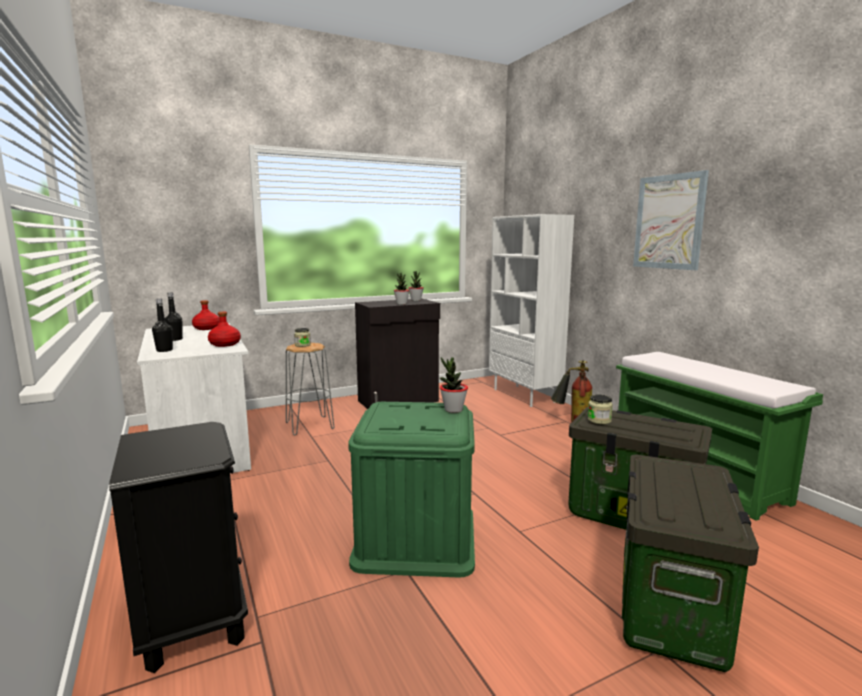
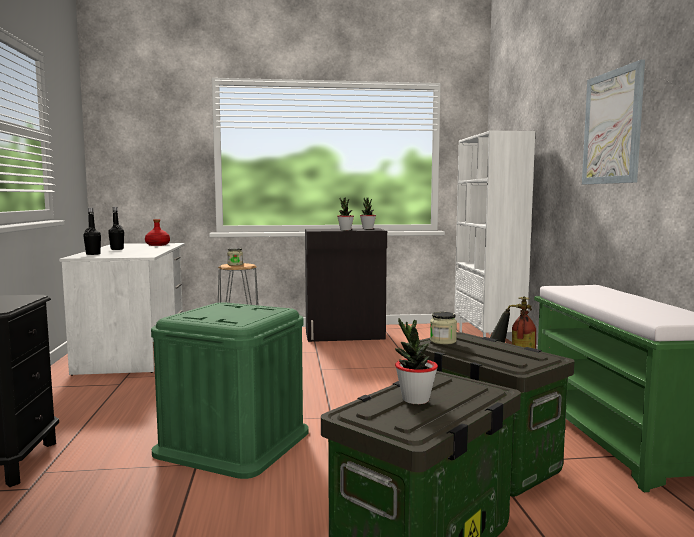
camera: 20 degrees right, 5 degrees down
red bottle [208,312,241,347] -> none
potted plant [440,357,468,413] -> potted plant moved to [395,318,438,404]

